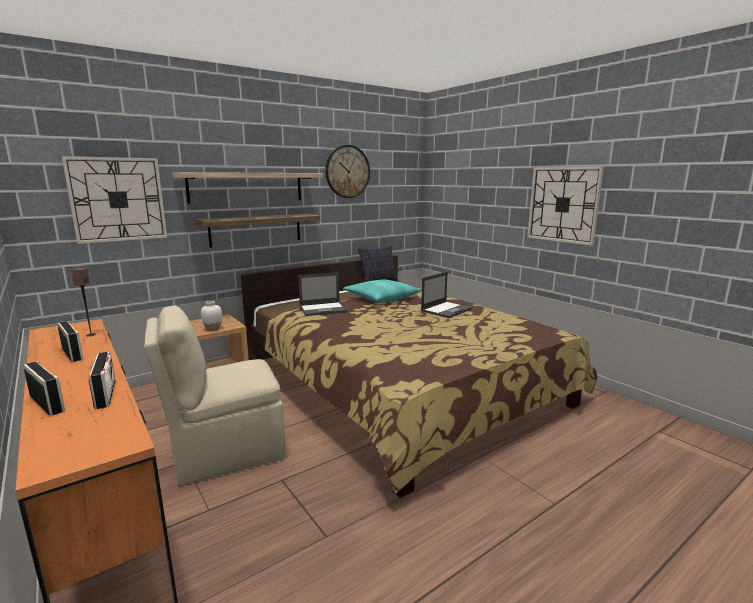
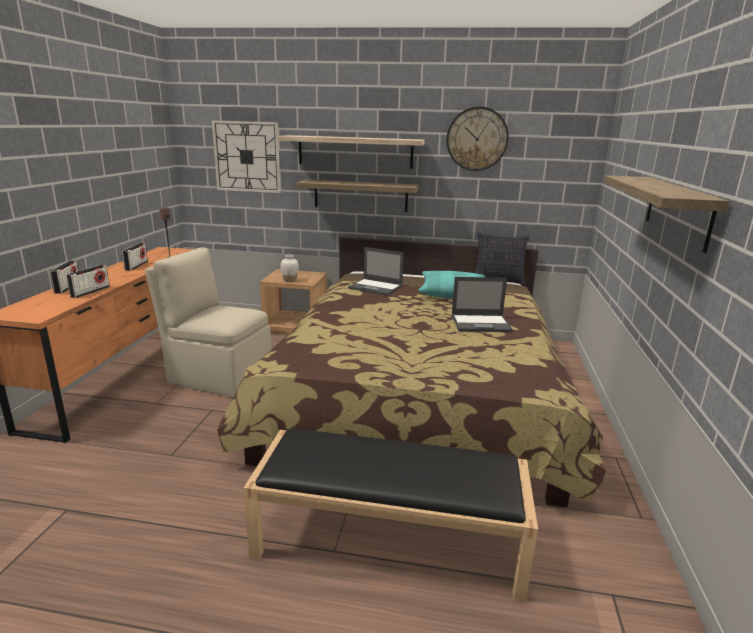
camera: 45 degrees right, 5 degrees up
wall clock [527,166,604,246] -> shelf [604,175,729,253]
none -> black bench [243,429,538,602]

